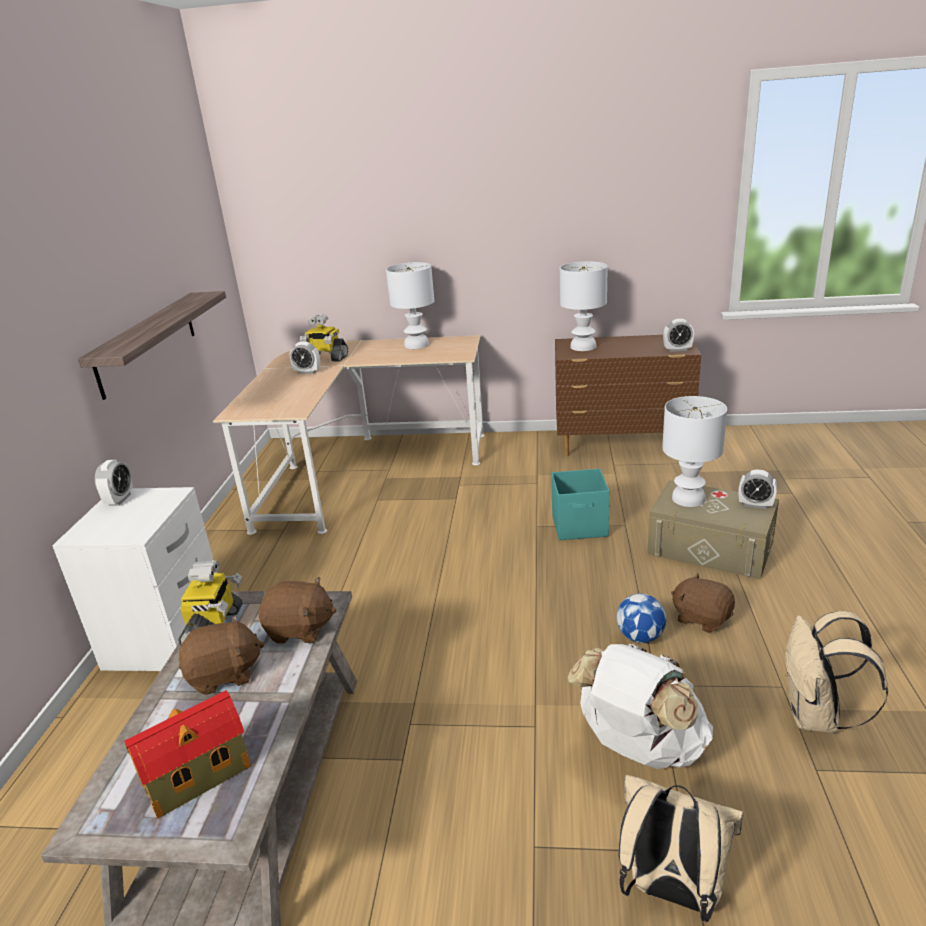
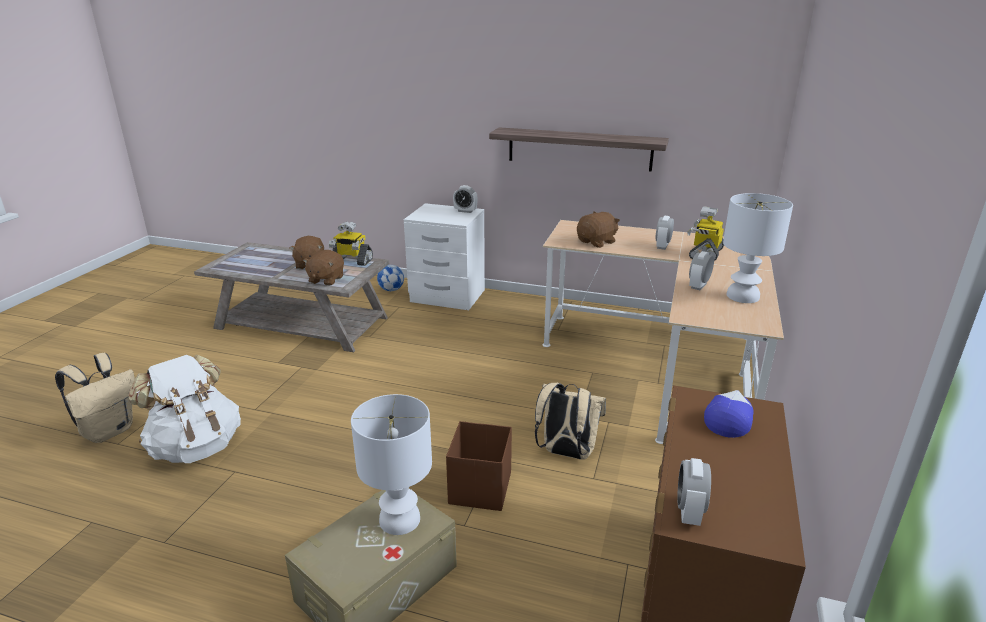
camera: 100 degrees right, 0 degrees up
toy house [124,690,251,818] -> none
turquoise storage box [551,469,610,540] -> brown storage box [446,421,512,511]
white table lamp [560,261,608,351] -> cap [704,390,754,438]
football [616,593,666,643] -> football moved to [377,265,404,291]
brown plush toy [671,573,735,633] -> brown plush toy moved to [577,212,620,248]
alarm clock [739,469,777,509] -> alarm clock moved to [689,251,714,290]
beige backpack [785,611,888,733] -> beige backpack moved to [535,383,606,459]

